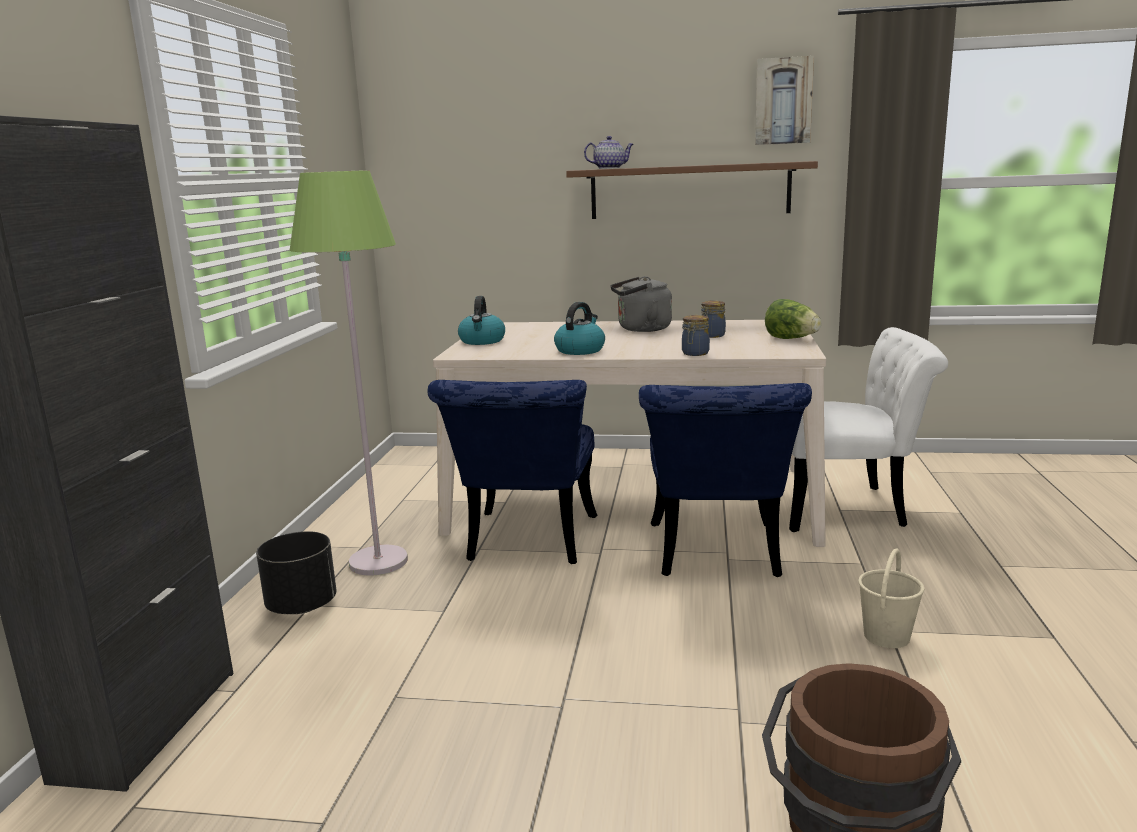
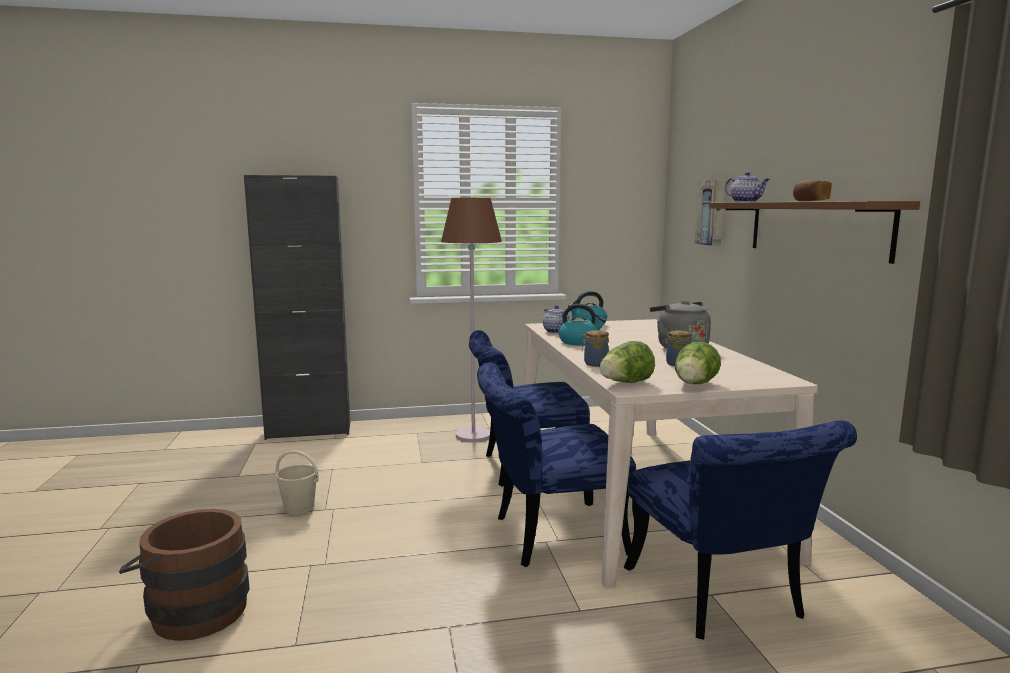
camera: 70 degrees right, 5 degrees down
black planter [256,531,336,614] -> none
green floor lamp [290,170,408,575] -> brown floor lamp [441,198,502,442]
picture [755,56,814,145] -> picture moved to [694,180,725,246]
white chair [789,327,948,532] -> blue chair [624,420,857,640]
beige bucket [858,549,924,648] -> beige bucket moved to [276,450,319,515]
none -> teapot [543,305,570,333]
none -> lettuce [600,341,655,383]
none -> bread [793,180,832,201]

